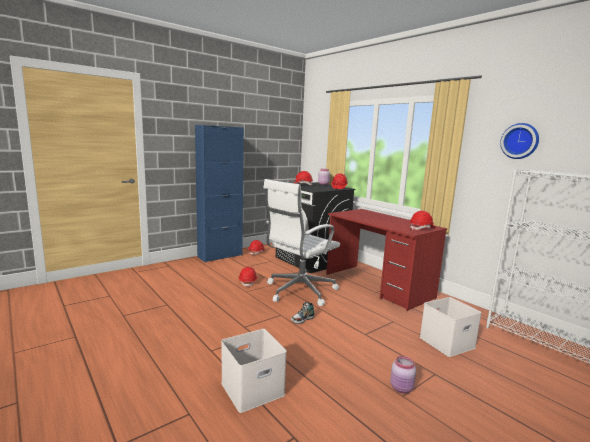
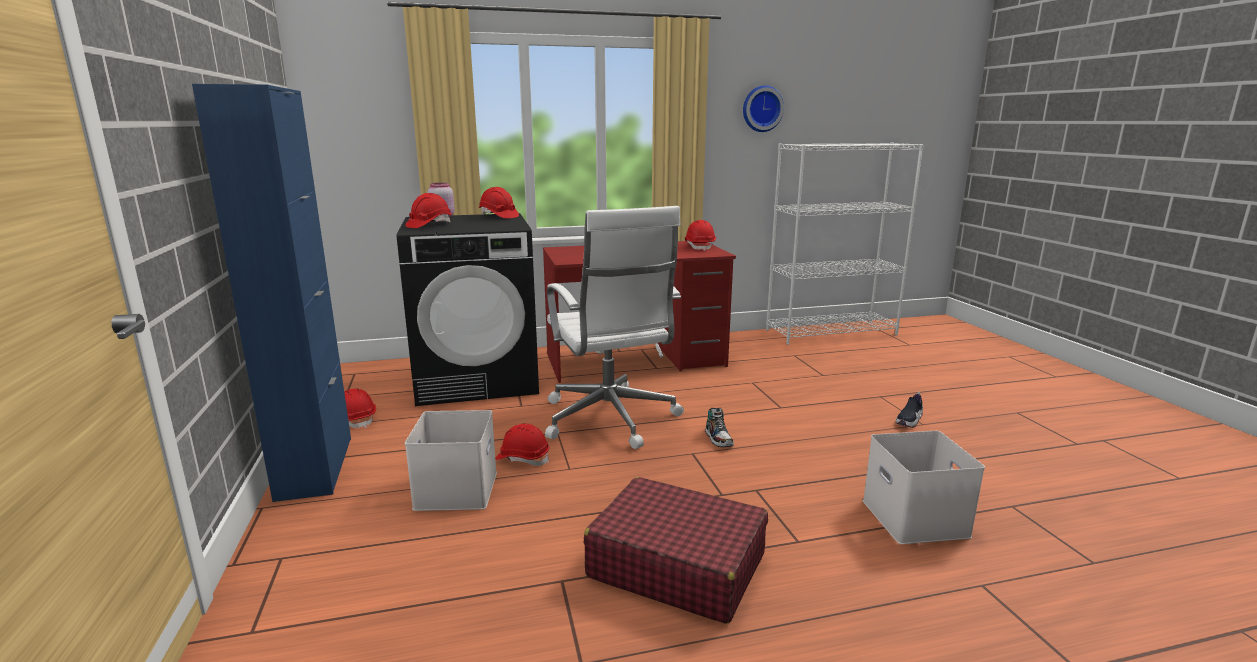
camera: 65 degrees left, 5 degrees up
pink jar [390,356,416,394] -> shoe [895,391,923,428]
white storage box [420,297,482,357] -> white storage box moved to [405,410,497,511]
none -> red suitcase [584,477,768,624]

